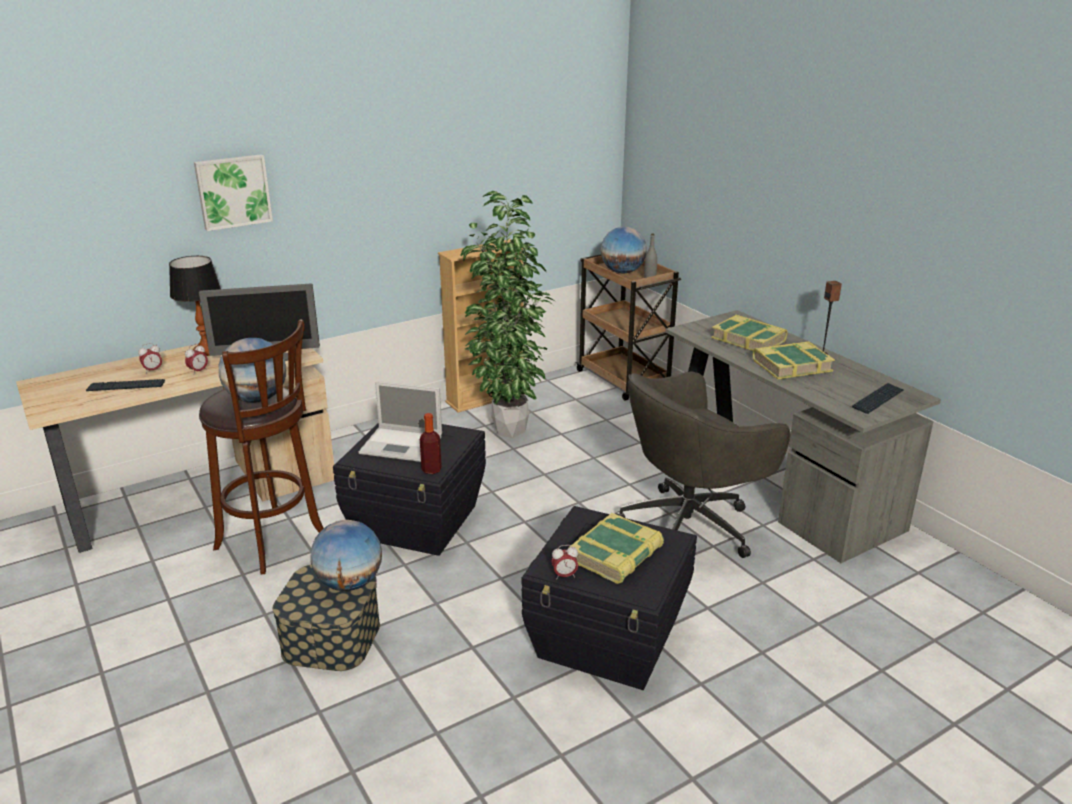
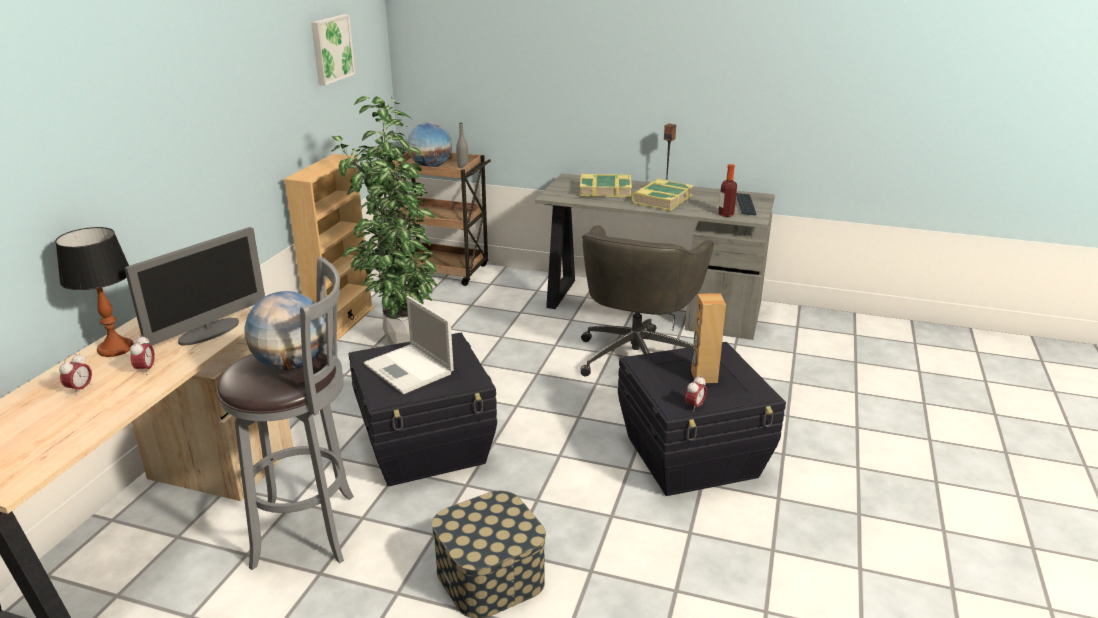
camera: 40 degrees left, 0 degrees up
keyboard [86,379,165,391] -> none
picture [194,154,273,231] -> picture moved to [311,14,355,85]
brown stool [199,319,324,574] -> grey stool [217,257,354,570]
globe [310,520,382,591] -> none
laptop [358,381,442,462] -> laptop turned 75 degrees clockwise [363,296,454,394]
bottle [420,413,442,474] -> bottle moved to [718,164,737,217]
book [568,513,664,584] -> brown speaker [691,293,726,383]

